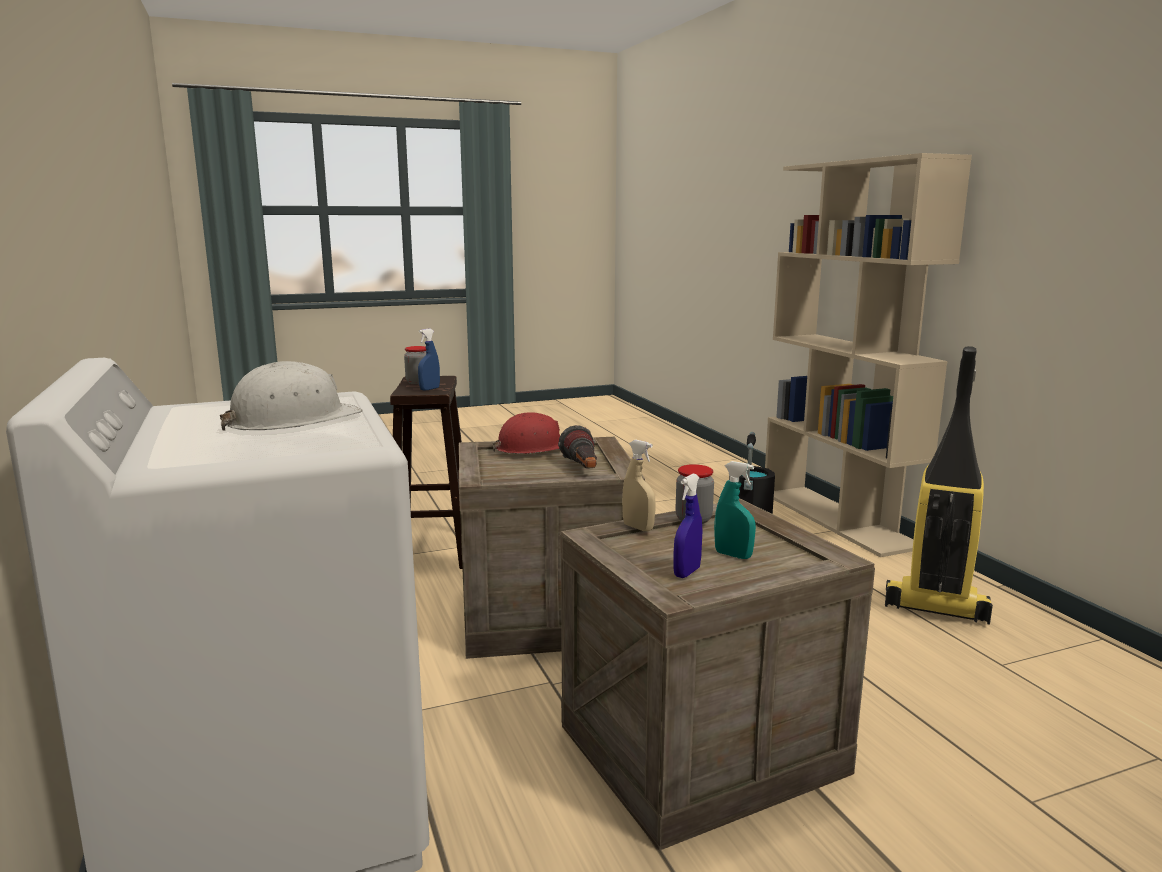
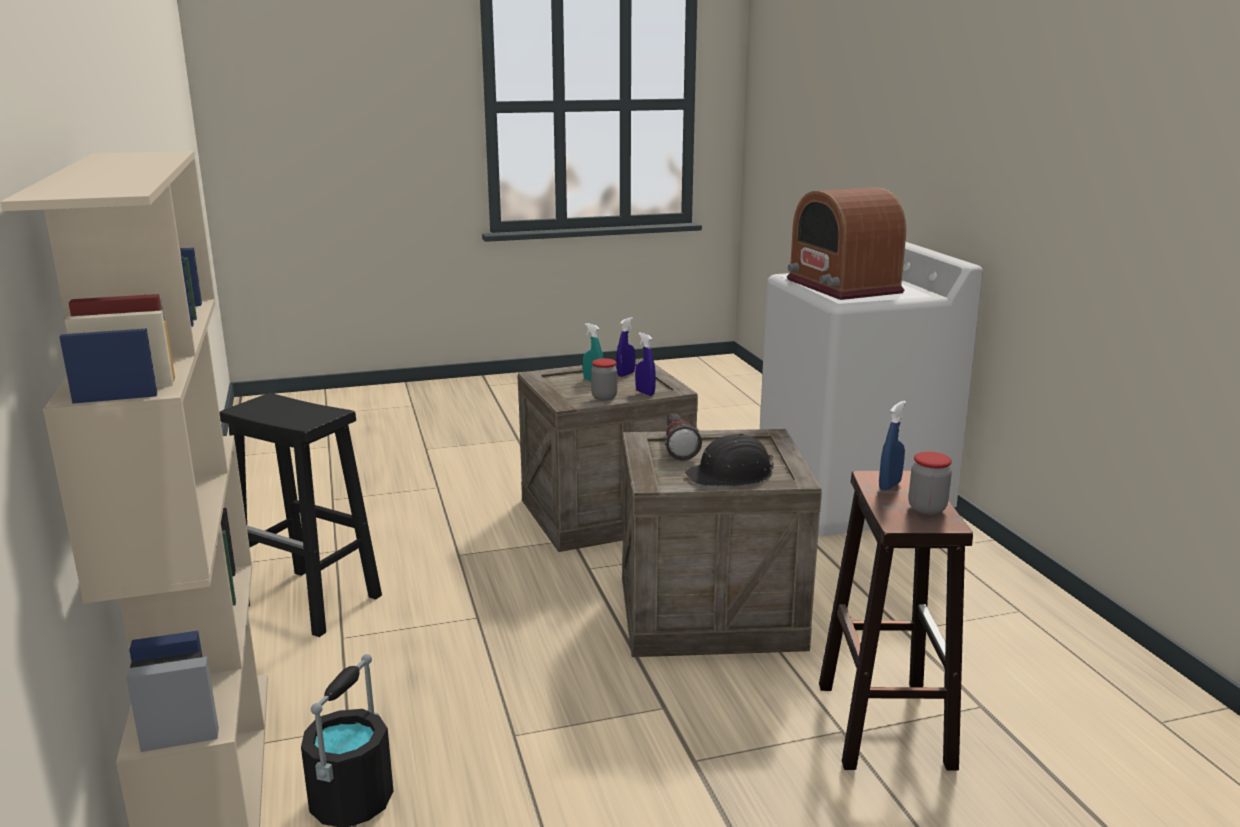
camera: 175 degrees left, 5 degrees up
white hard hat [220,361,363,431] -> radio [787,187,906,300]
red hard hat [493,412,560,454] -> black hard hat [685,433,774,486]
beige spray bottle [622,440,655,531] -> blue spray bottle [635,332,656,396]
vacuum cleaner [885,346,993,625] -> black stool [219,393,382,637]

